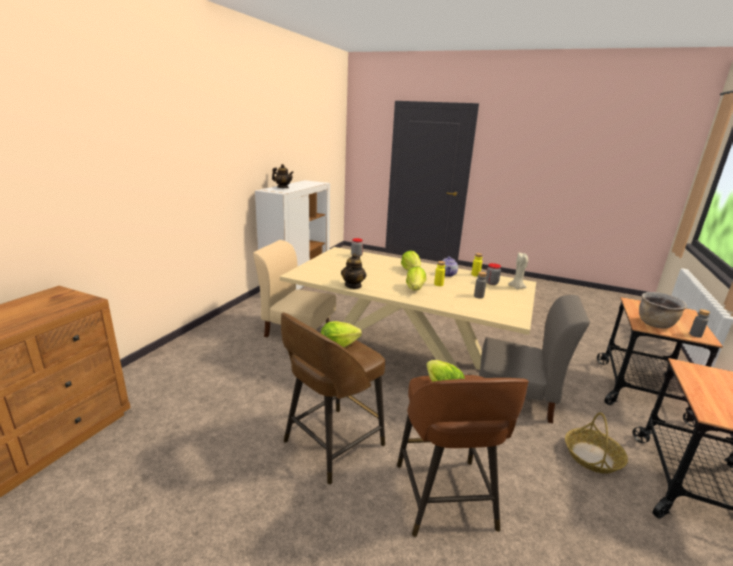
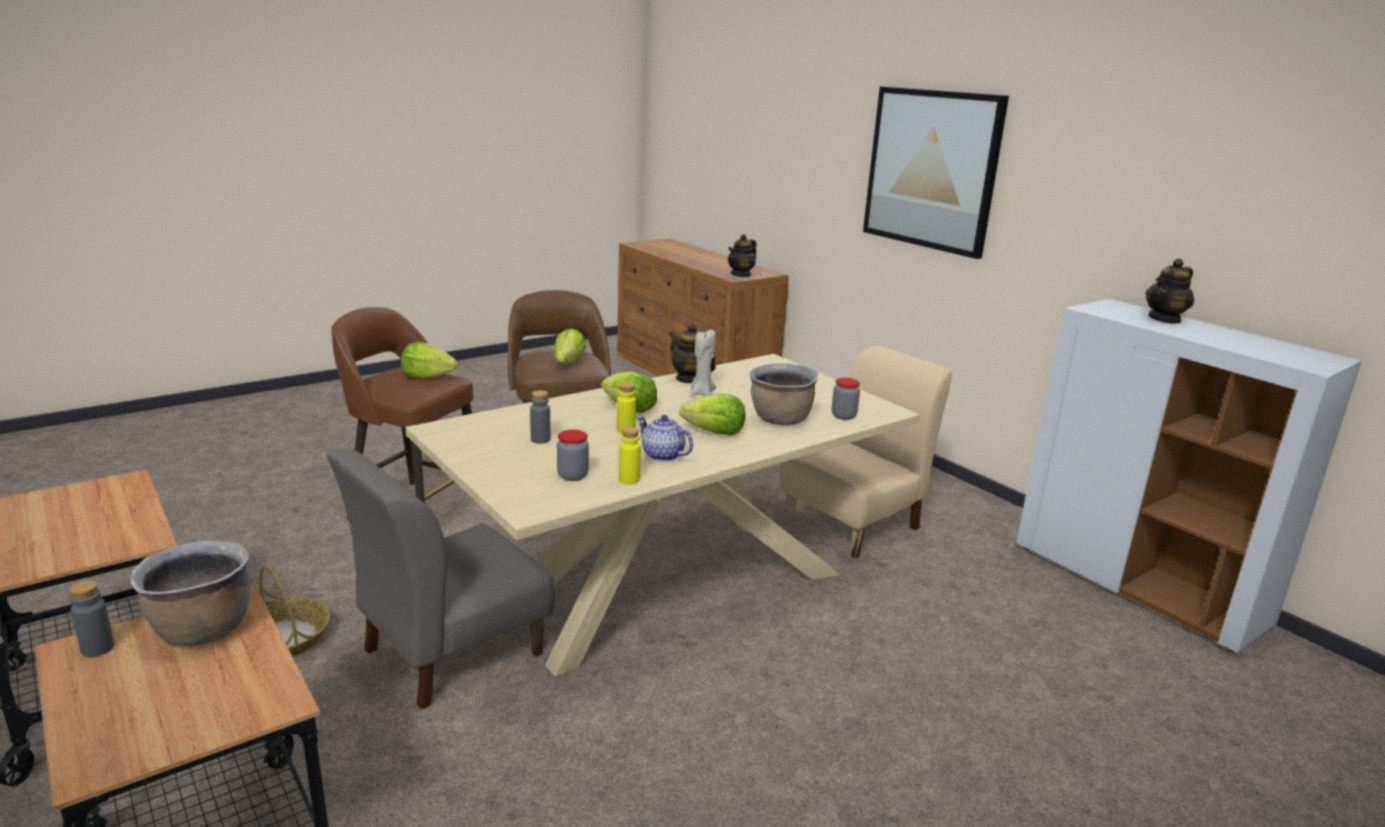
camera: 120 degrees right, 0 degrees up
beige candle [508,253,528,289] -> beige candle moved to [690,330,716,396]
none -> teapot [728,234,757,277]
none -> brown cooking pot [750,363,818,425]
none -> picture [863,87,1009,259]

